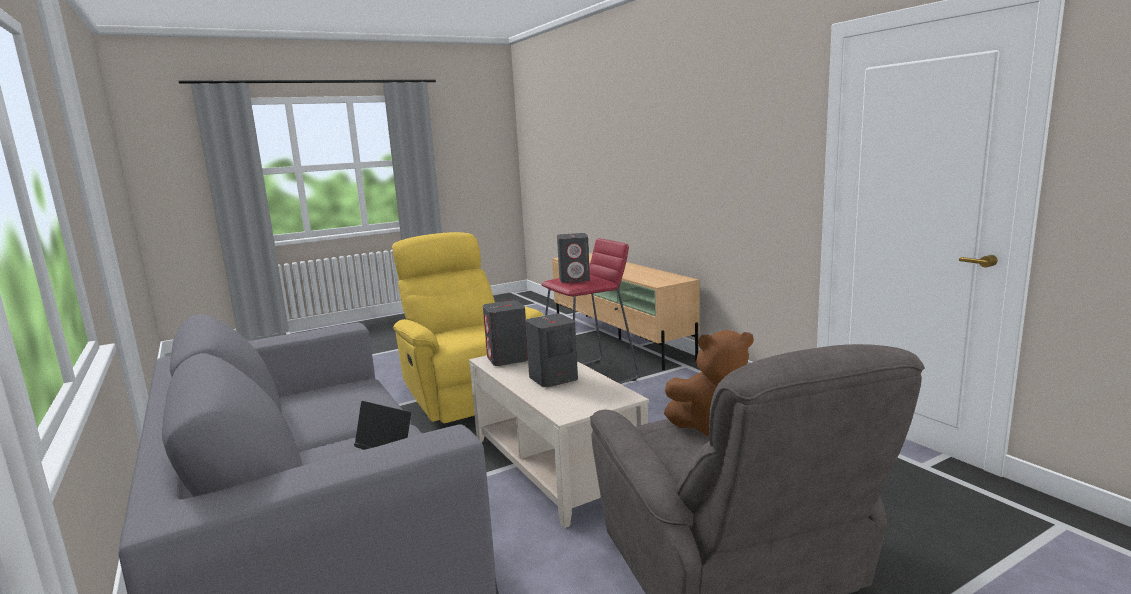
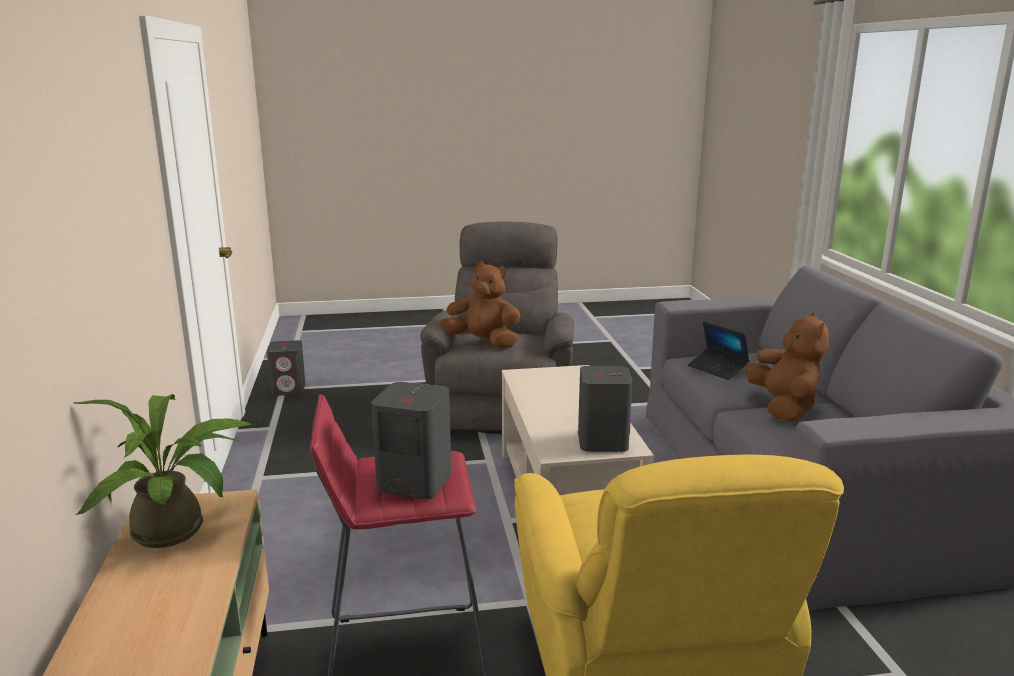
camera: 160 degrees left, 5 degrees up
grey speaker [525,314,578,387] -> grey speaker moved to [267,340,306,396]
none -> potted plant [73,394,252,548]
none -> brown plush toy [746,312,829,422]

